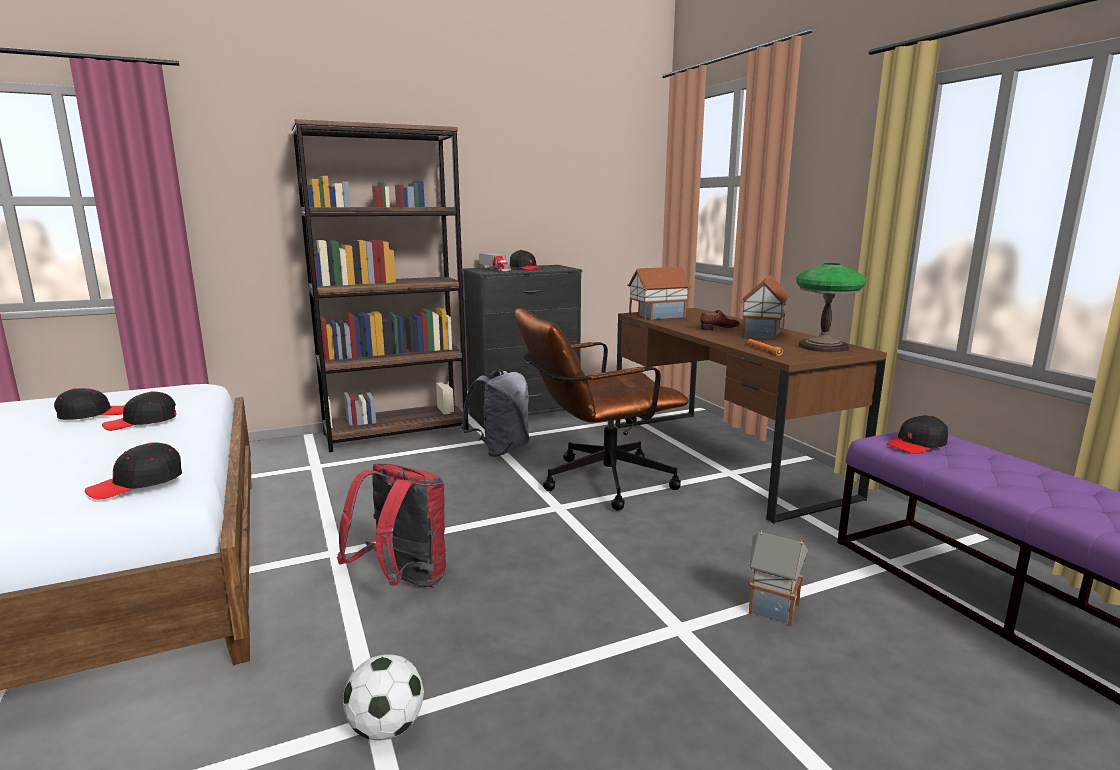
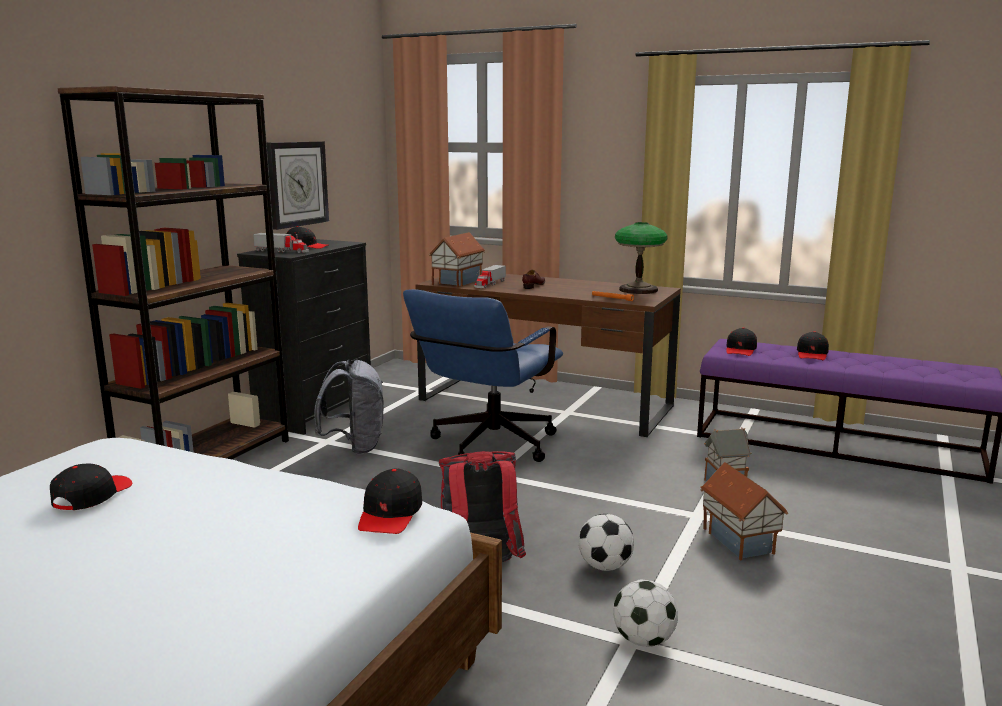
camera: 40 degrees left, 0 degrees up
black cap [102,391,177,431] -> black cap moved to [797,331,829,360]
brown office chair [515,308,689,511] -> blue office chair [403,289,563,462]
toy house [740,275,790,340] -> toy house moved to [700,462,788,560]
none -> wall clock [267,142,329,230]
none -> toy truck [474,265,506,288]
none -> football [578,514,634,571]

